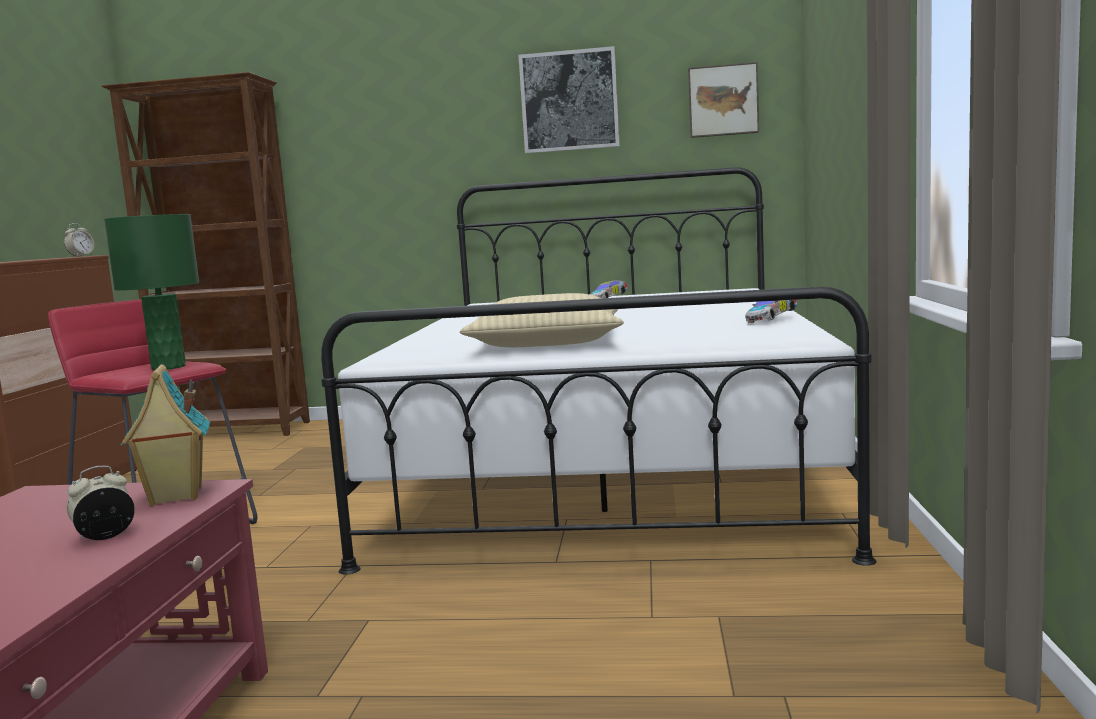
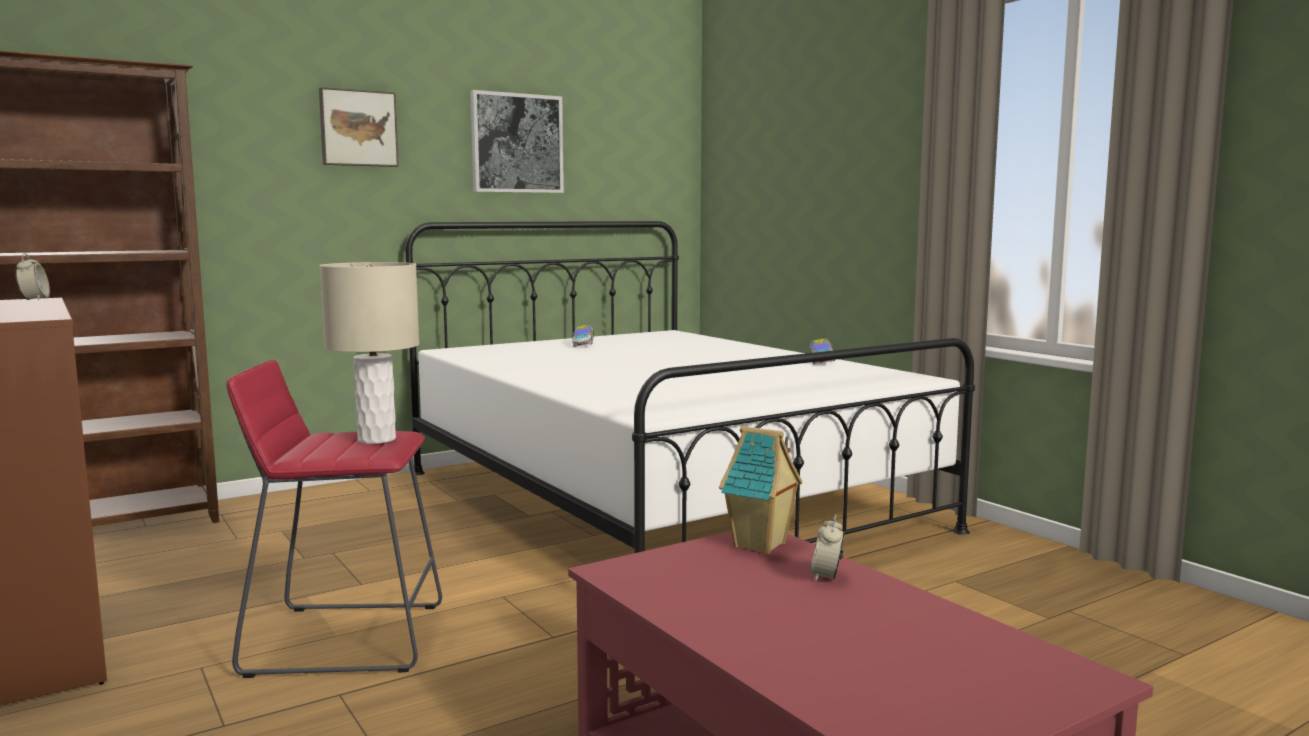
camera: 40 degrees left, 0 degrees up
green table lamp [104,214,199,370] -> beige table lamp [320,262,419,444]
beige pillow [460,293,624,347] -> none
picture [688,62,759,138] -> picture moved to [319,87,399,167]

